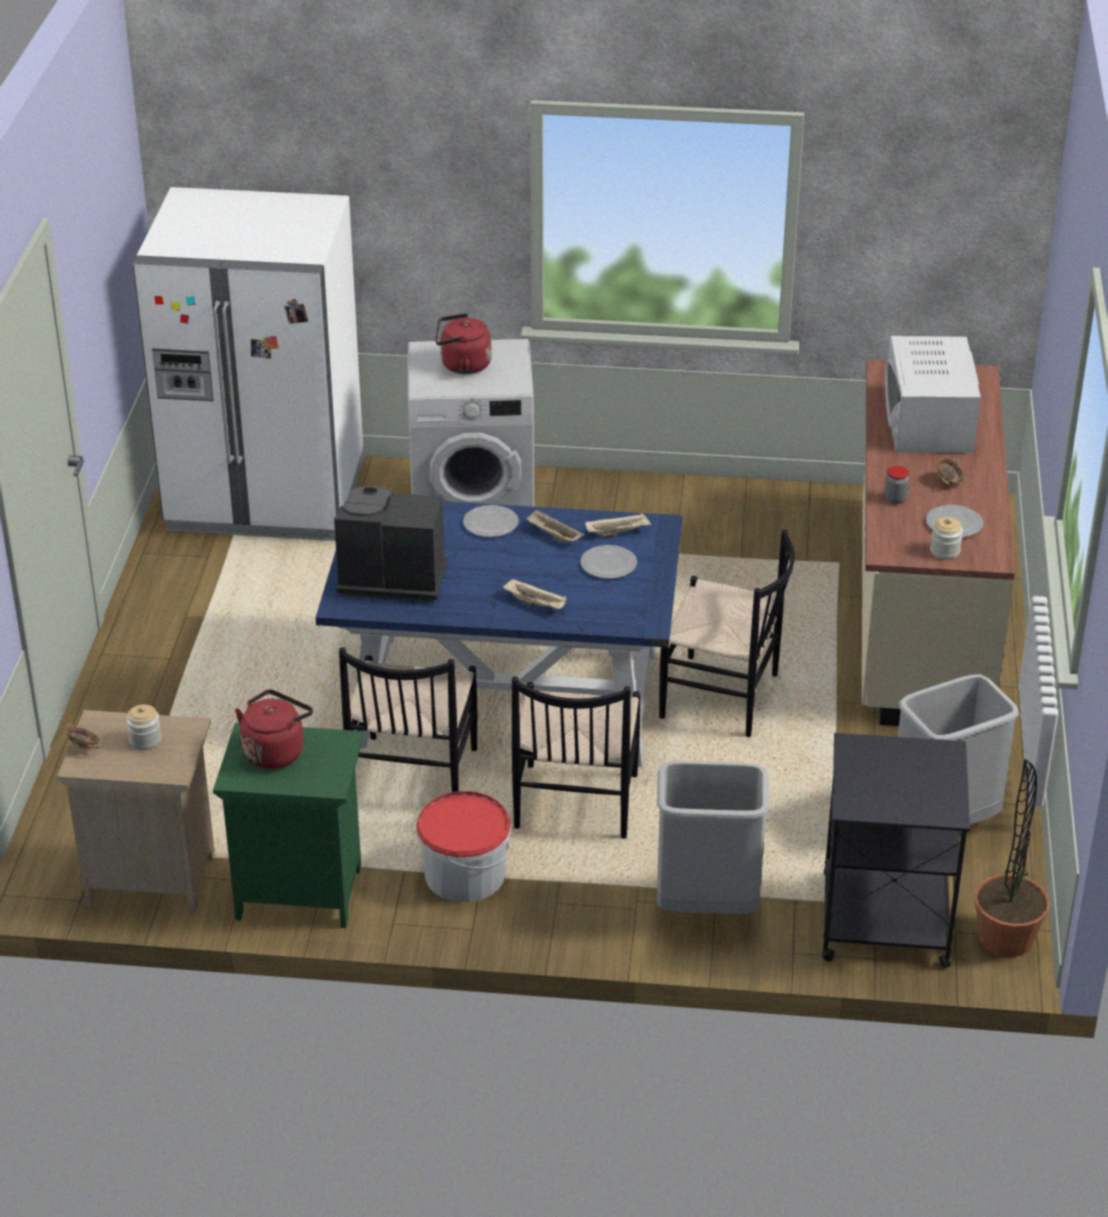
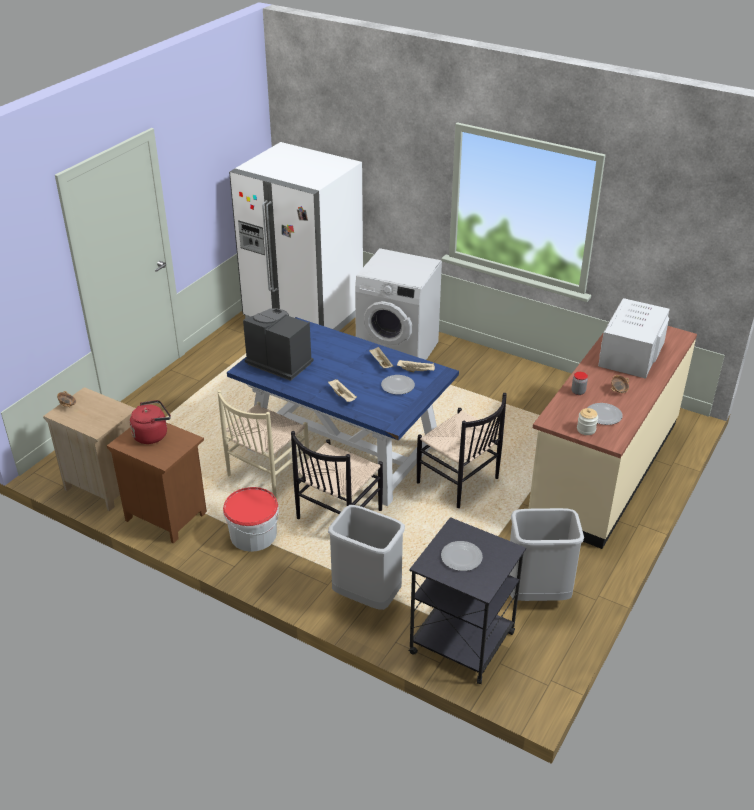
camera: 25 degrees right, 0 degrees up
jar [126,705,162,750] -> none
green nightstand [213,723,363,928] -> brown nightstand [107,423,207,544]
black chair [339,647,477,792] -> beige chair [217,390,309,498]
red kettle [435,313,492,374] -> none
plate [463,505,519,537] -> plate moved to [441,541,483,571]
potted plant [974,759,1050,957] -> none

